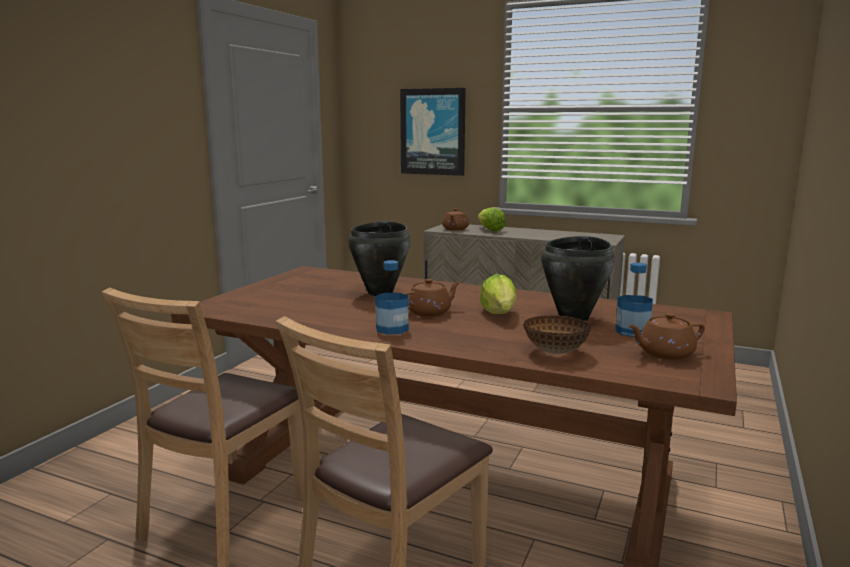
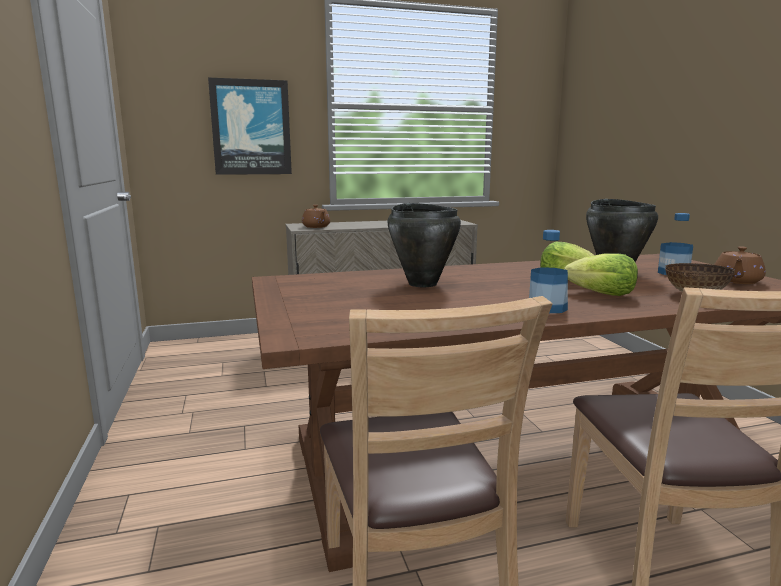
camera: 40 degrees left, 0 degrees up
brown teapot [402,279,460,317] -> none
lettuce [478,207,506,231] -> lettuce moved to [564,253,638,296]

